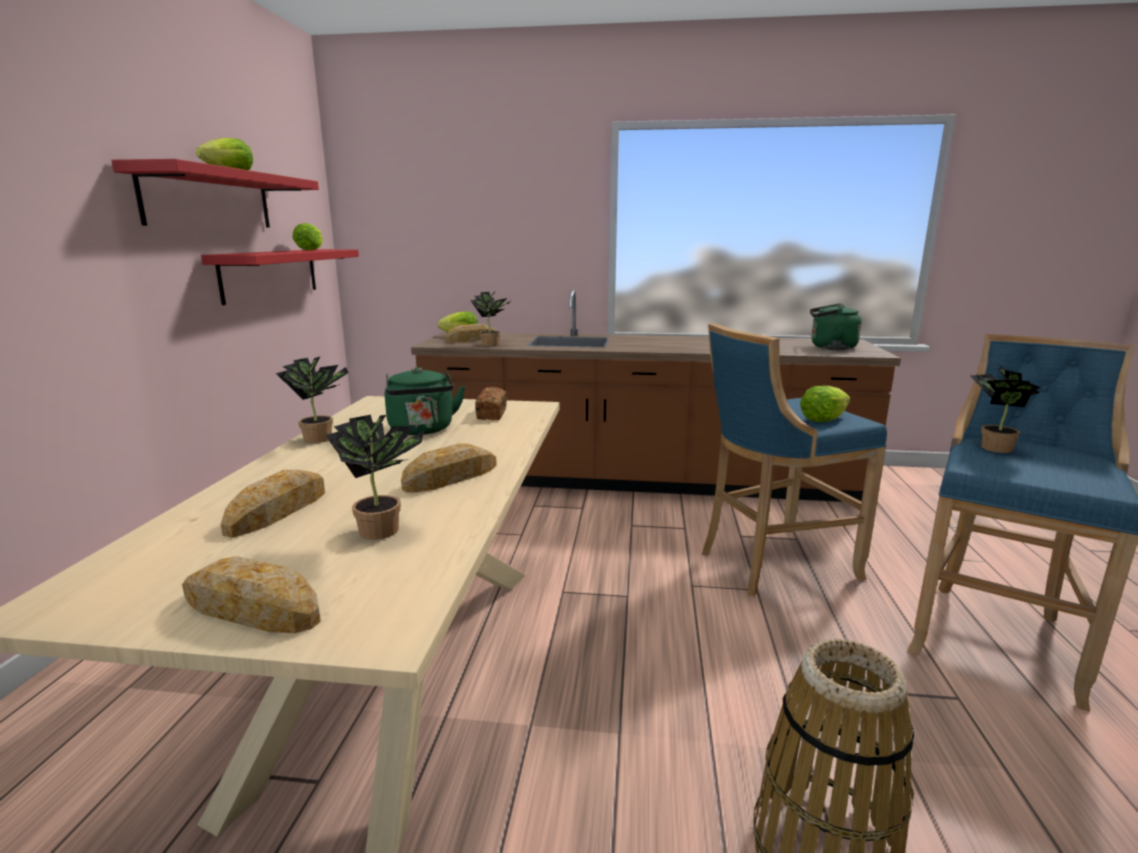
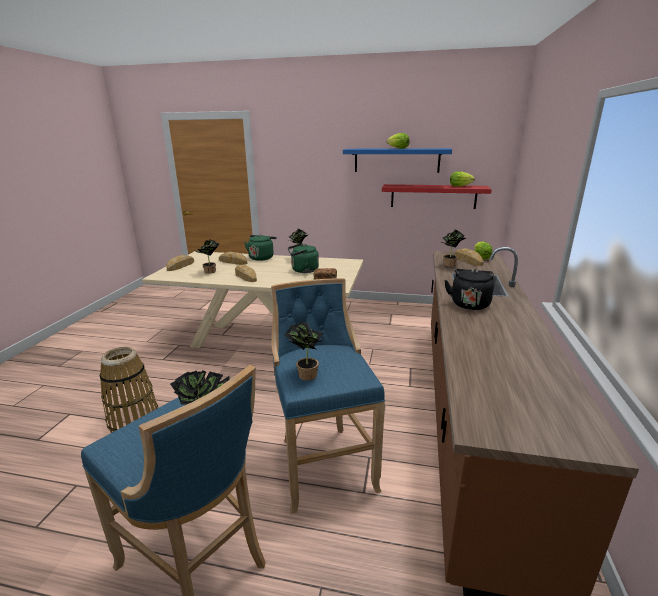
camera: 95 degrees right, 5 degrees up
red shelf [111,159,319,228] -> blue shelf [343,148,452,173]
lettuce [800,386,850,422] -> potted plant [284,321,324,381]
green kettle [810,304,862,350] -> green kettle moved to [244,234,277,261]
none -> black kettle [444,269,494,310]

